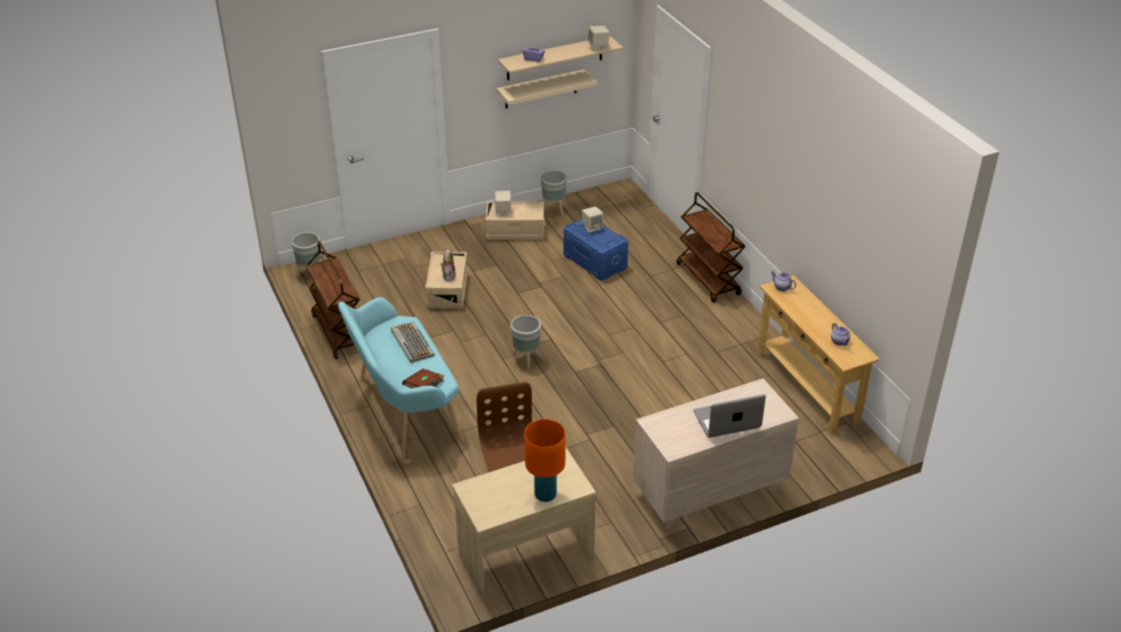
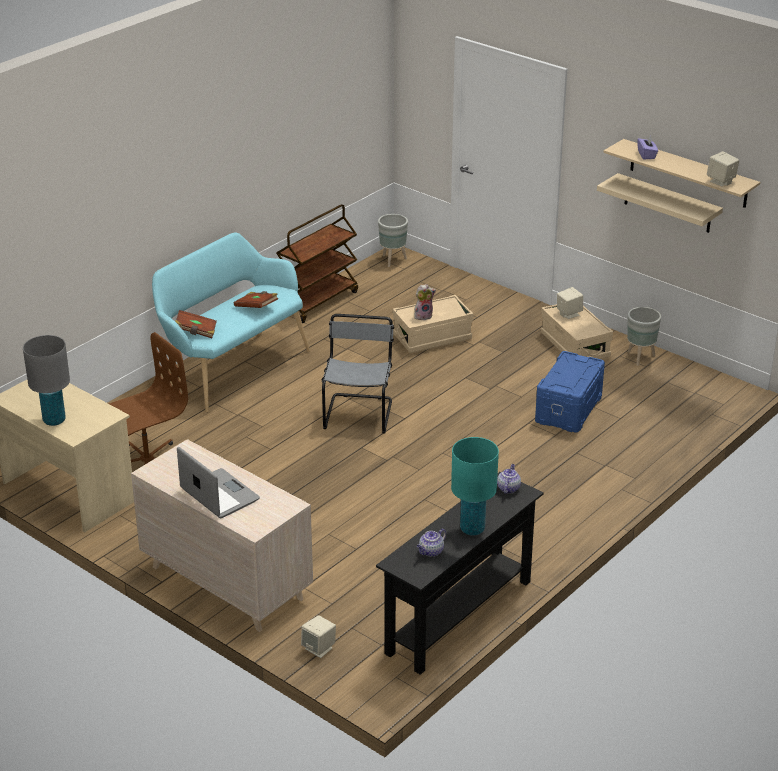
camera: 65 degrees right, 5 degrees down
keyboard [391,322,435,363] -> brown book [234,291,278,308]
grey planter [510,315,541,369] -> grey chair [322,314,394,433]
orange table lamp [524,419,566,502] -> grey table lamp [23,335,70,426]
beige speaker [582,206,604,233] -> beige speaker moved to [301,615,336,658]
brown cart [676,192,746,302] -> none
beige console table [757,275,880,434] -> black console table [376,472,544,675]
none -> turquoise table lamp [451,437,499,536]

